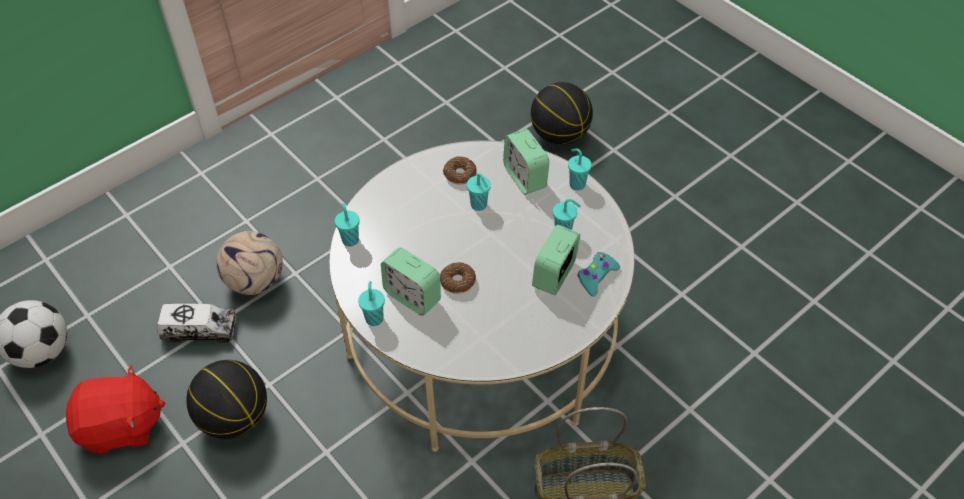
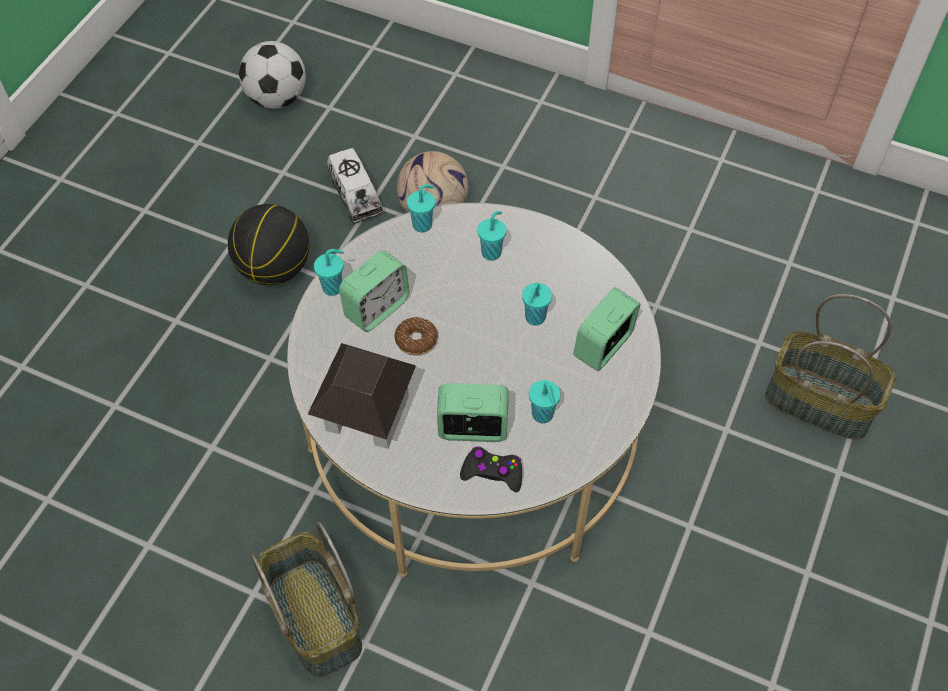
camera: 65 degrees right, 5 degrees up
red plush toy [66,365,165,454] -> none
alarm clock [381,247,441,316] -> alarm clock turned 150 degrees counterclockwise [339,250,409,332]
donut [443,156,477,184] -> none
basketball [531,82,593,145] -> basket [765,294,896,440]
turquoise cup [568,149,592,190] -> turquoise cup moved to [478,211,506,260]
turquoise game controller [577,252,620,296] -> black game controller [460,446,522,492]
none -> toy house [308,343,416,449]

